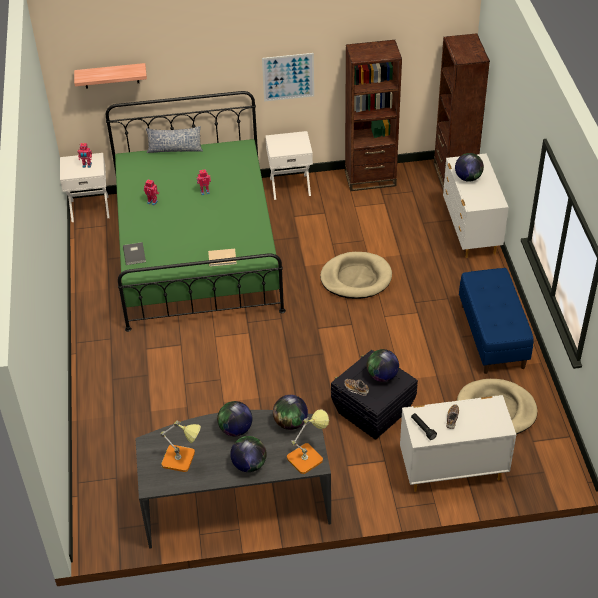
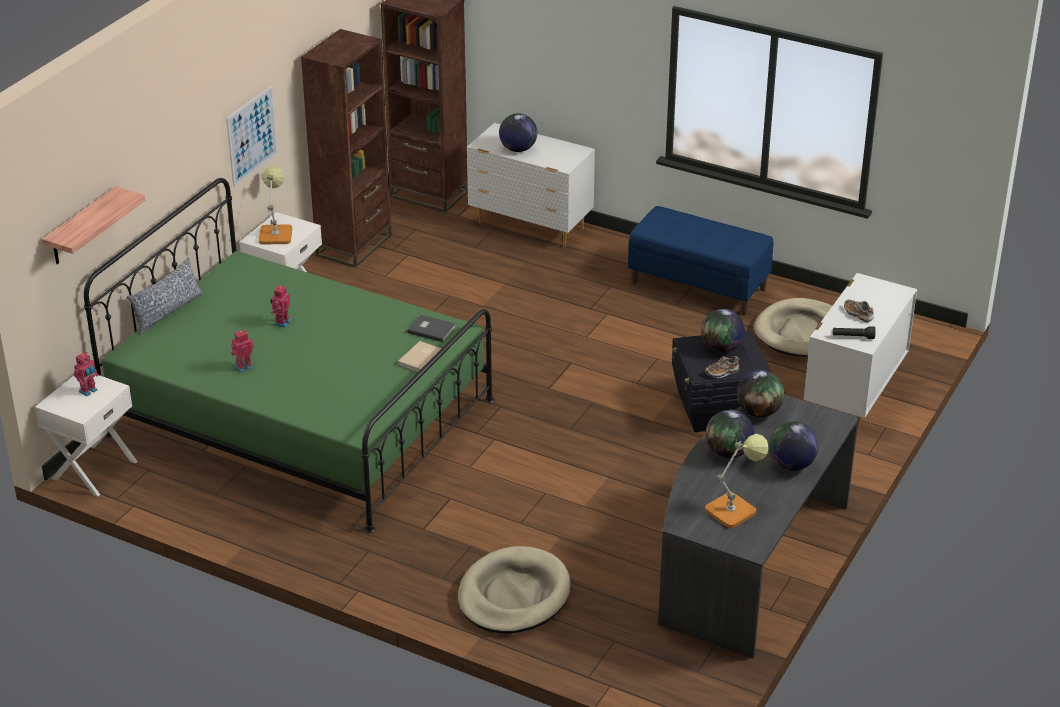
camera: 55 degrees left, 10 degrees down
grey book [123,242,146,265] -> grey book moved to [407,315,456,342]
table lamp [287,409,329,474] -> table lamp moved to [259,166,292,245]
beige dog bed [320,252,392,299] -> beige dog bed moved to [458,546,571,634]

